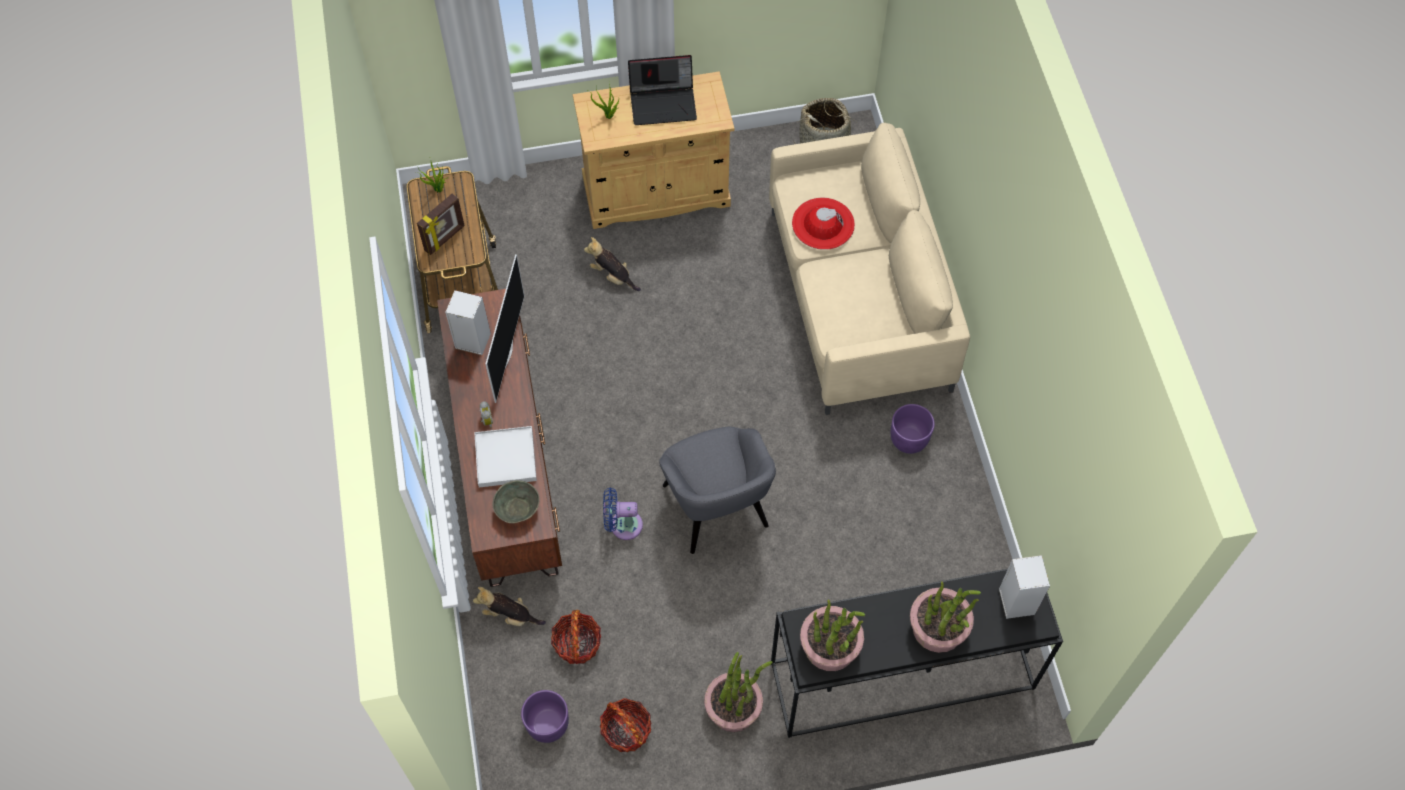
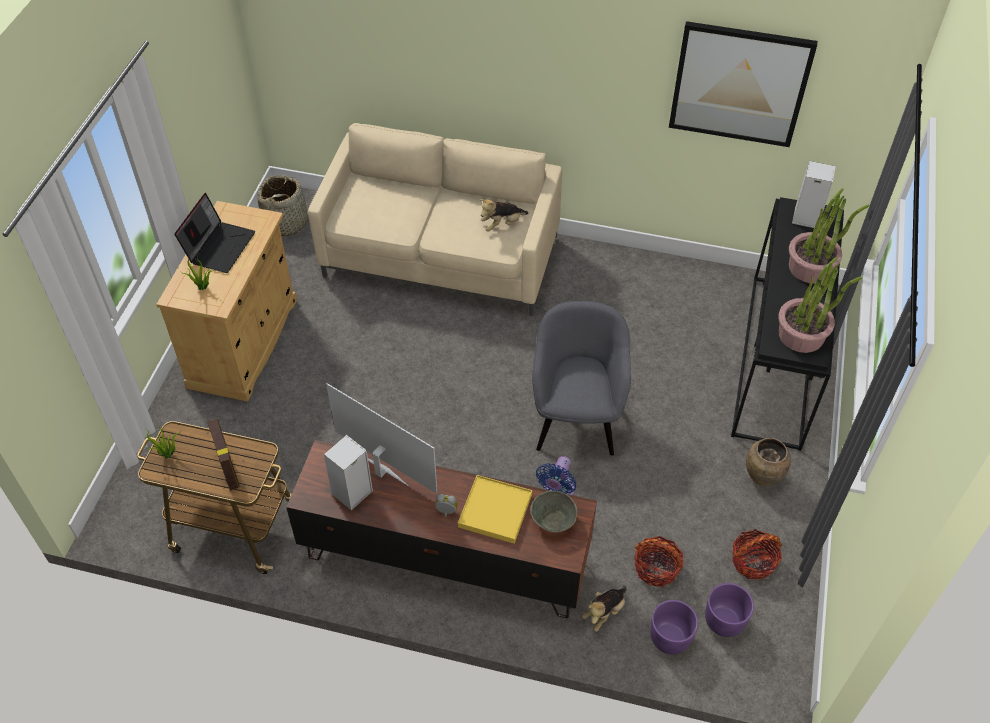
camera: 65 degrees left, 10 degrees down
white tray [474,426,537,487] -> yellow tray [458,475,532,544]
plush toy [584,237,641,291] -> plush toy moved to [480,199,528,231]
grey armchair [659,427,776,554] -> grey armchair turned 90 degrees counterclockwise [532,301,631,456]
potted plant [704,652,773,732] -> brown vase [746,438,791,486]
red hat [792,198,855,250] -> none
purple planter [891,404,935,454] -> purple planter moved to [650,600,698,654]
none -> picture [669,21,818,147]

